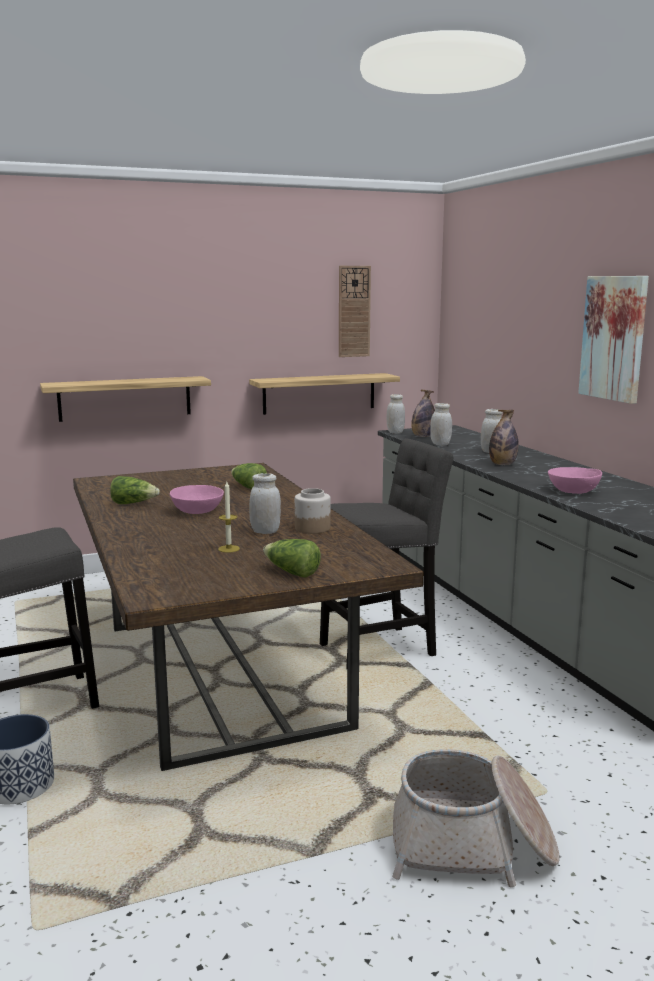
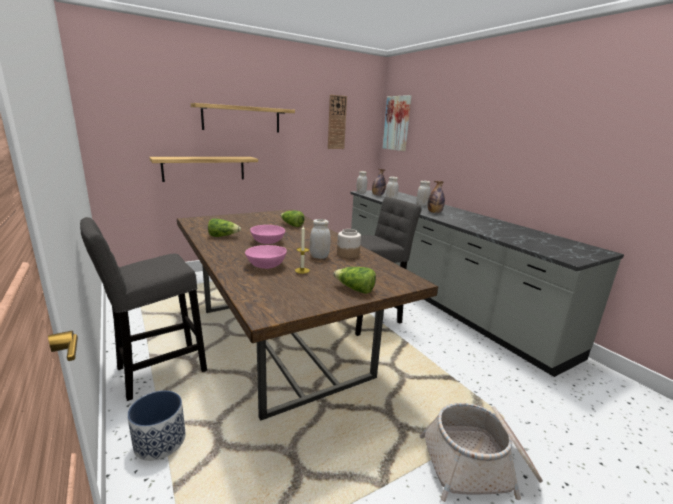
camera: 10 degrees left, 5 degrees up
shelf [249,373,400,415] -> shelf moved to [191,103,295,133]
pink bowl [548,467,602,494] -> pink bowl moved to [245,245,287,269]
picture [578,276,649,404] -> picture moved to [383,95,411,151]

